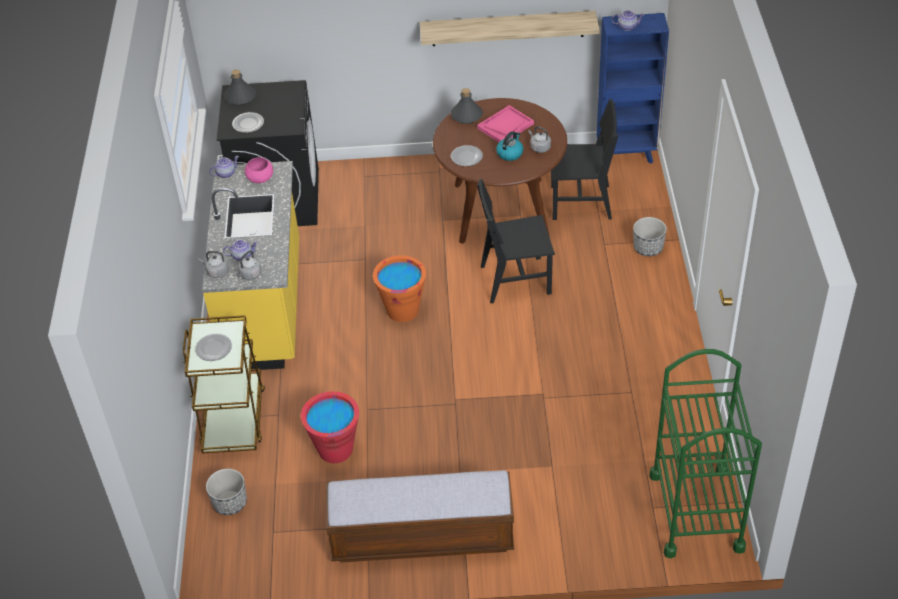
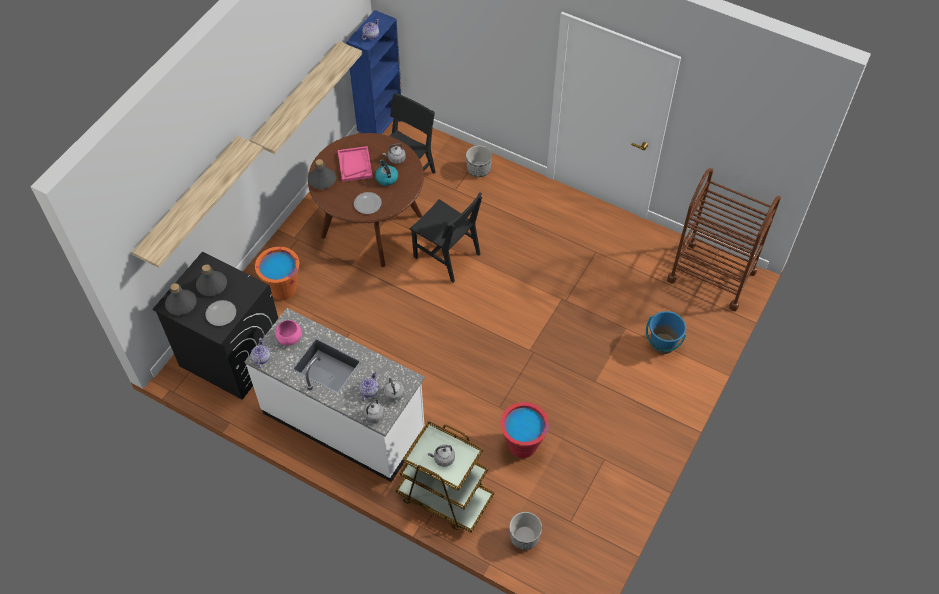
camera: 60 degrees left, 10 degrees up
plate [195,334,232,361] -> grey kettle [428,445,455,467]
yellow counter [202,161,299,370] -> white counter [245,308,425,482]
bench [326,470,514,563] -> none
orange bucket [373,255,426,322] -> orange bucket moved to [255,247,299,300]
black chair [477,179,555,303] -> black chair turned 75 degrees counterclockwise [410,192,482,283]
green cart [649,349,762,558] -> brown cart [667,168,781,311]
none -> shelf [132,136,263,268]
none -> grey bottle [196,264,227,296]
none -> blue bucket [646,311,686,354]

